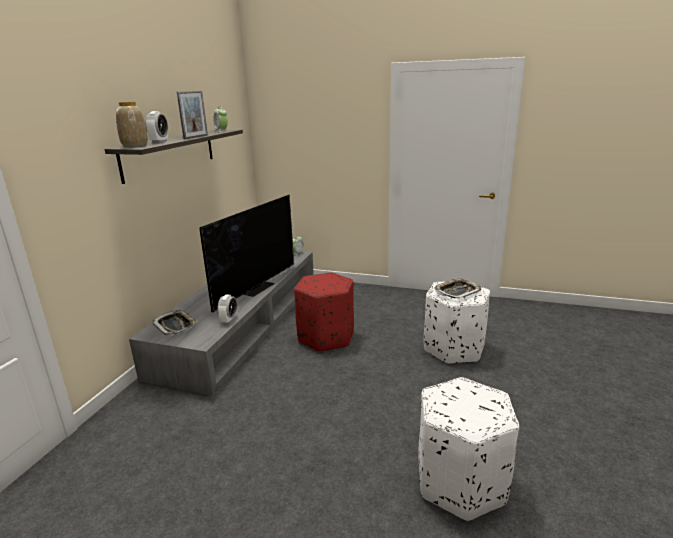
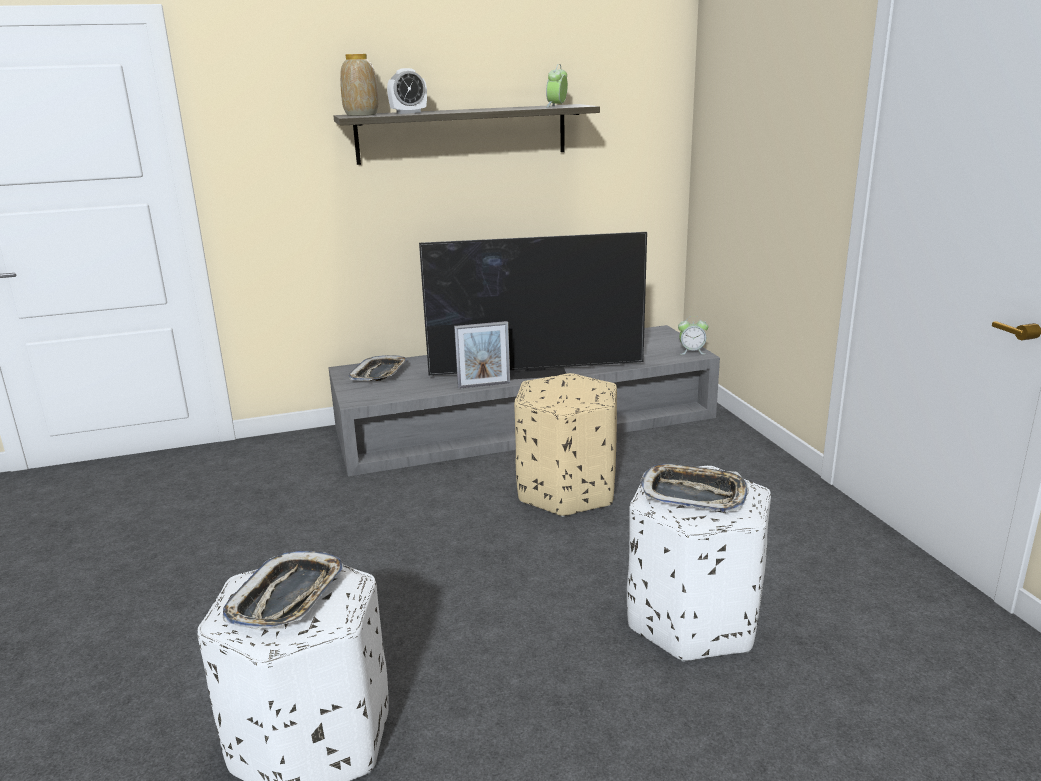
camera: 55 degrees right, 0 degrees up
picture frame [177,91,208,139] -> picture frame moved to [454,321,510,389]
alarm clock [217,295,237,324] -> none
red ottoman [294,272,354,352] -> beige ottoman [514,373,617,517]
none -> tray [223,551,344,629]

